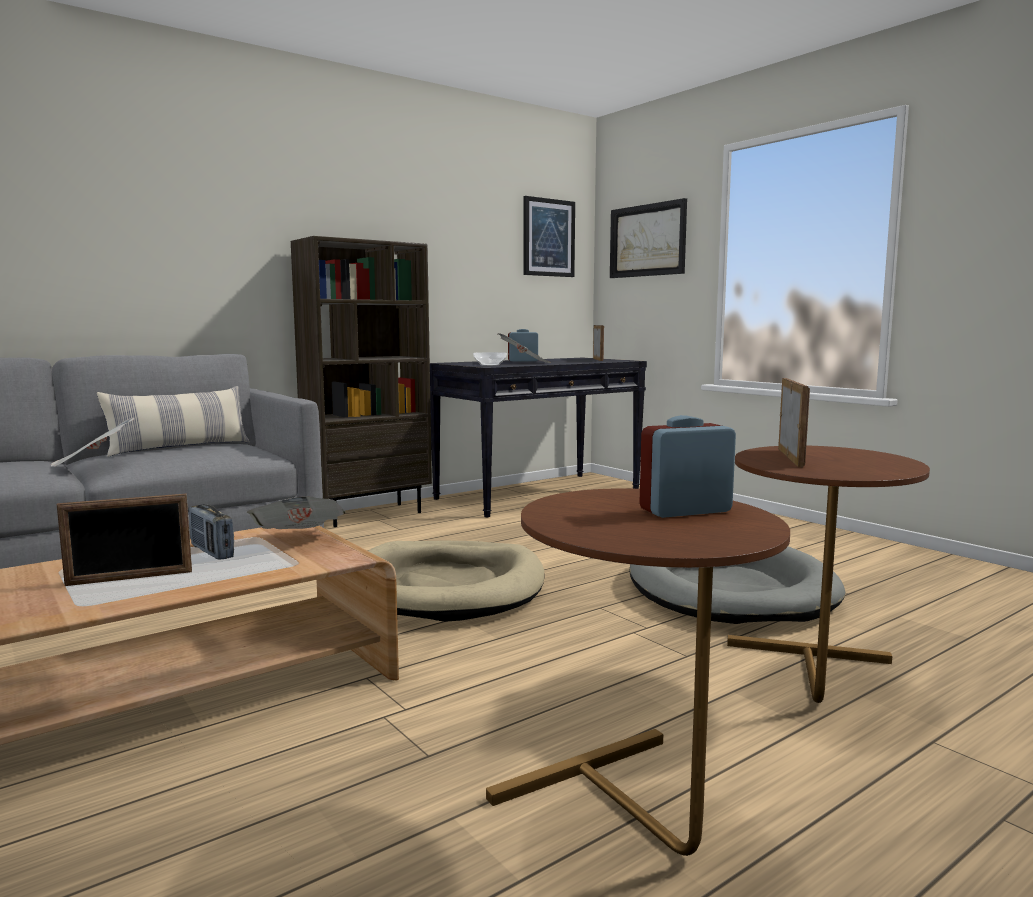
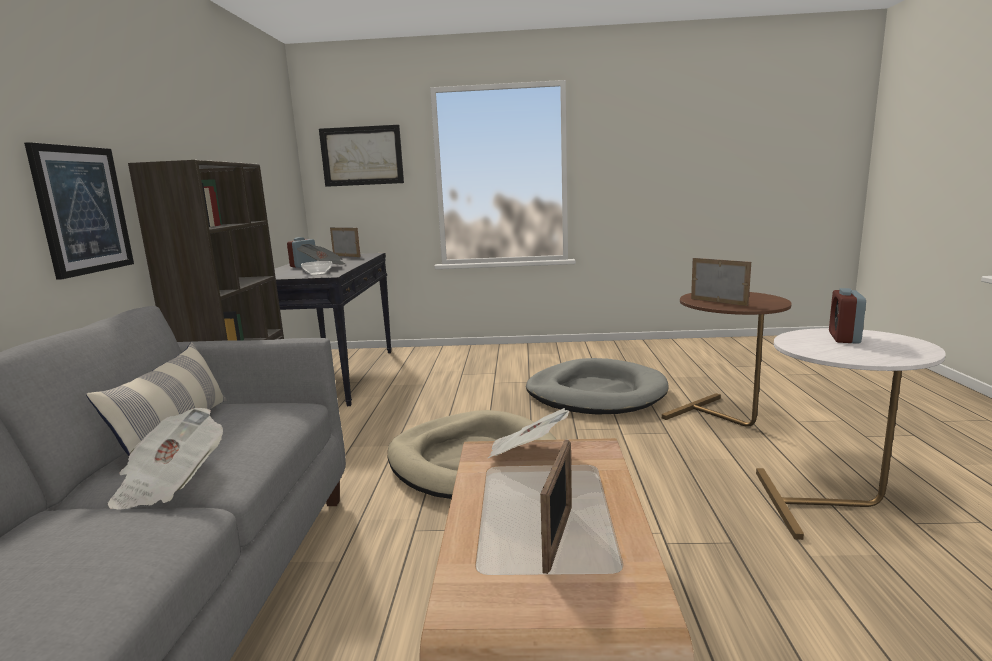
camera: 50 degrees left, 5 degrees up
radio [189,504,234,560] -> none
brown side table [486,488,790,856] -> white side table [756,328,946,540]
picture [524,196,575,277] -> picture moved to [24,142,134,280]

